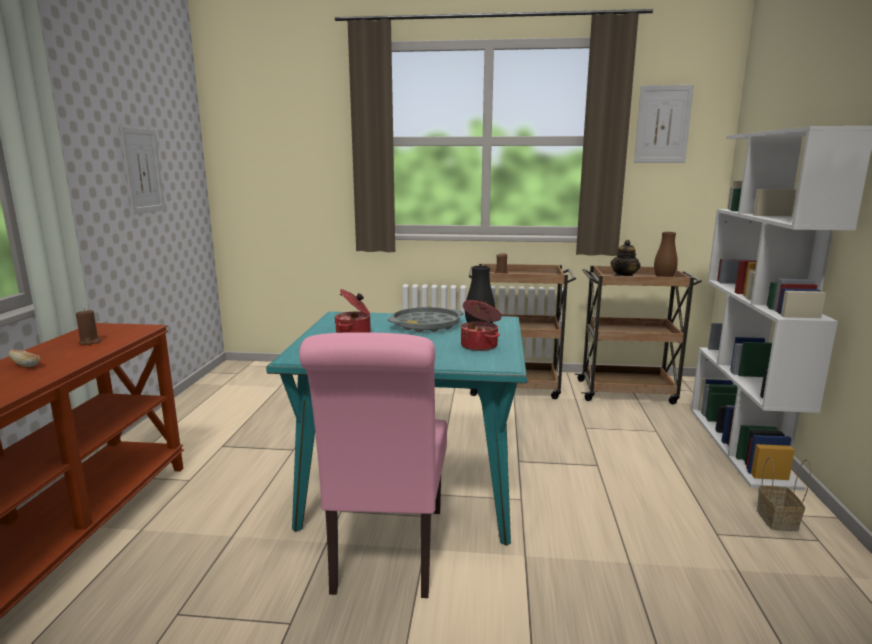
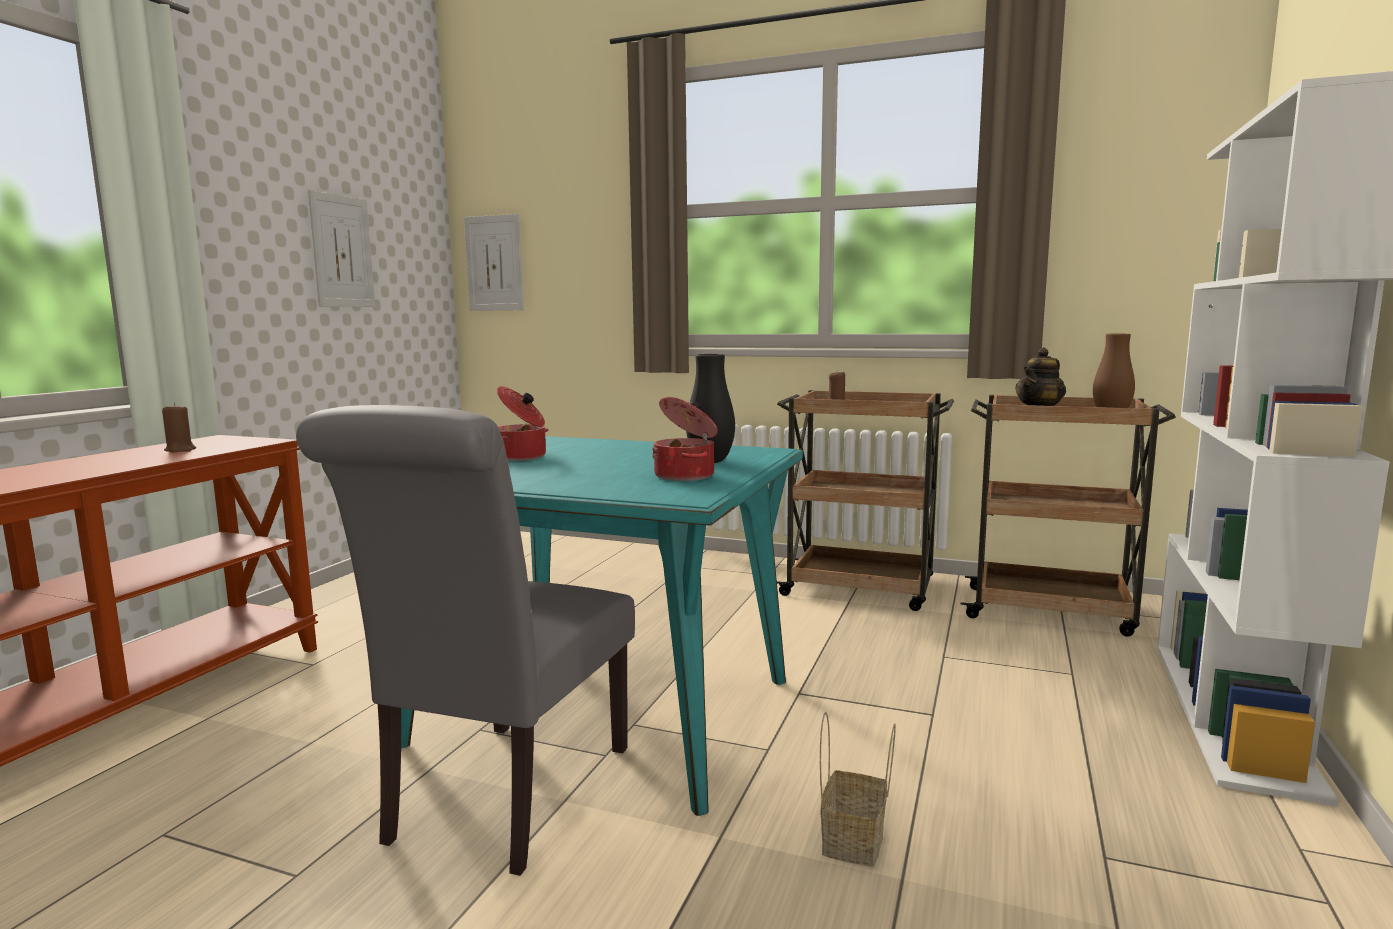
camera: 15 degrees right, 5 degrees down
bread [9,349,40,367] -> none
pink chair [299,332,447,598] -> grey chair [296,405,635,876]
grey tray [388,307,464,333] -> none
picture [634,85,694,163] -> picture moved to [464,214,524,311]
basket [757,457,811,531] -> basket moved to [820,712,896,867]

